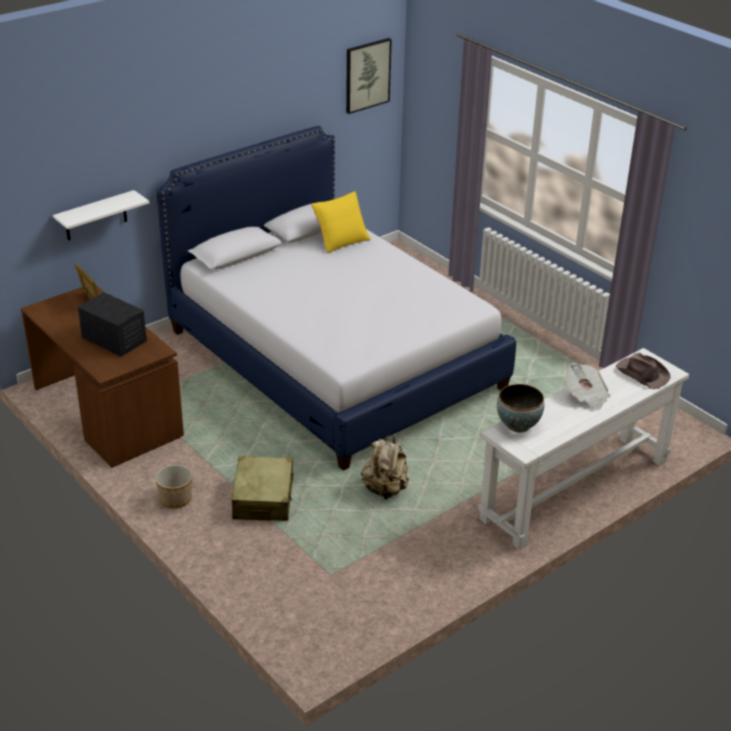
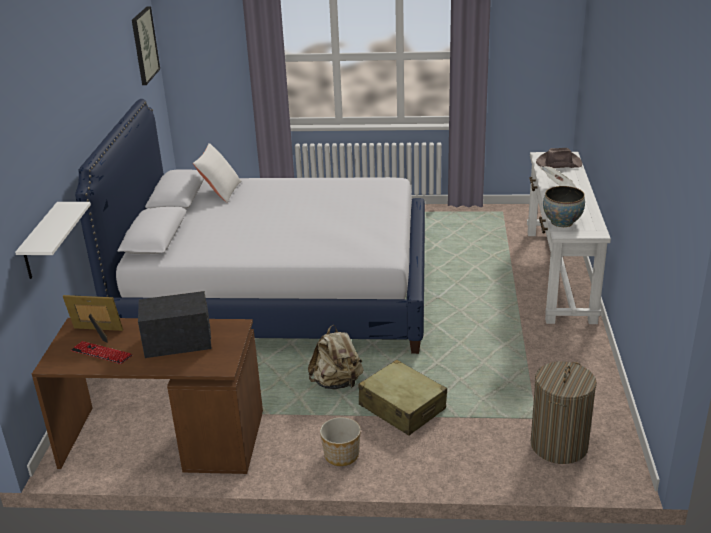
camera: 45 degrees left, 5 degrees down
yellow pillow [311,191,371,253] -> white pillow [193,143,241,203]
beige backpack [361,435,409,499] -> beige backpack moved to [308,325,364,389]
none -> keyboard [71,341,133,364]
none -> laundry basket [531,362,597,464]

